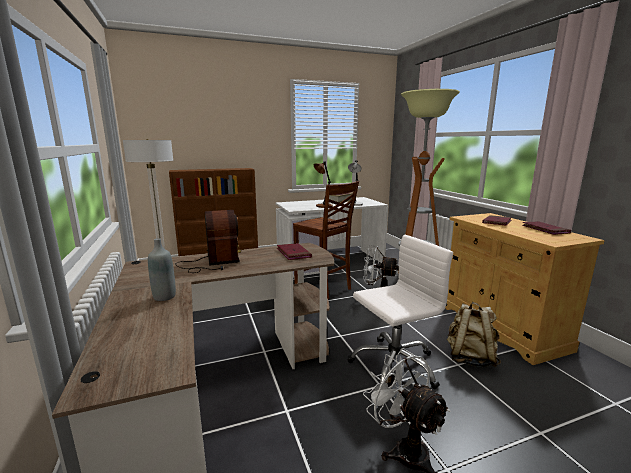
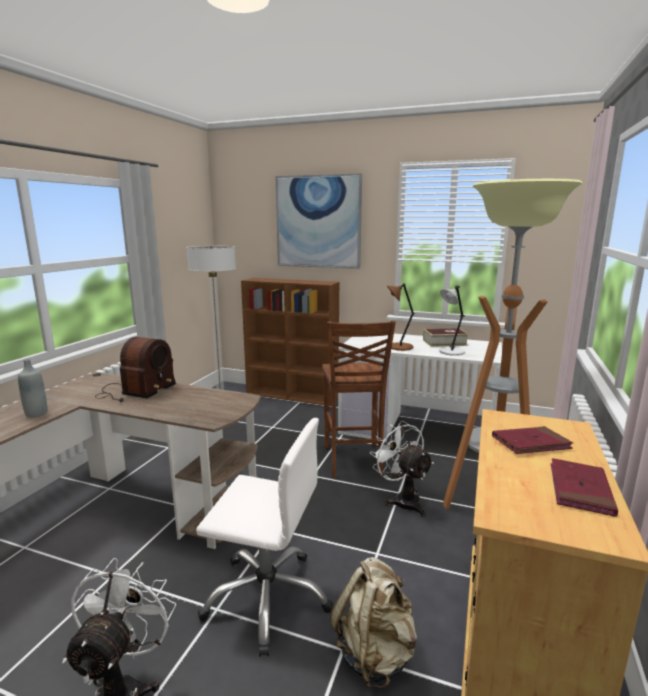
camera: 40 degrees right, 0 degrees up
red book [277,243,312,260] -> none
none -> picture [276,173,362,269]

